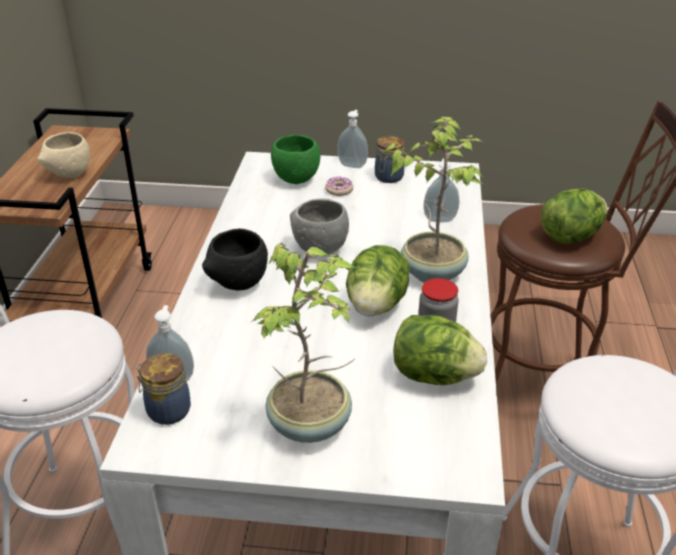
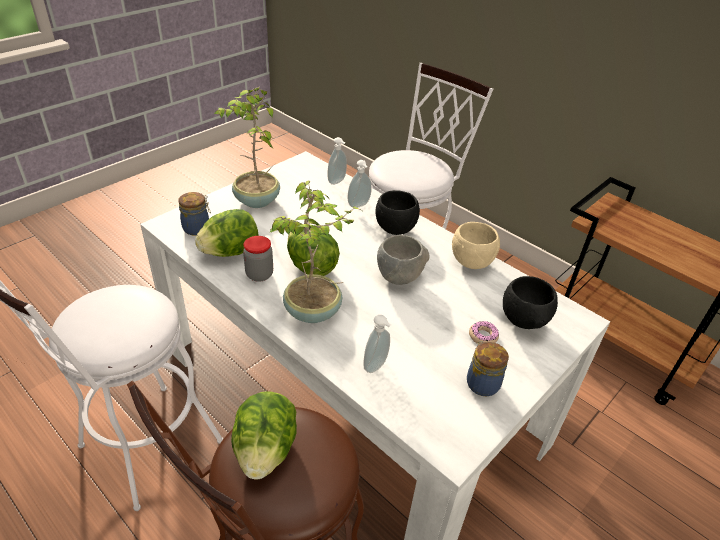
camera: 125 degrees right, 5 degrees up
beige bowl [38,132,90,178] -> beige bowl moved to [452,222,500,269]
jar [136,353,191,425] -> jar moved to [178,192,211,236]
green bowl [271,135,320,184] -> black bowl [503,276,558,329]
soap dispenser [337,110,368,168] -> soap dispenser moved to [348,160,372,208]

